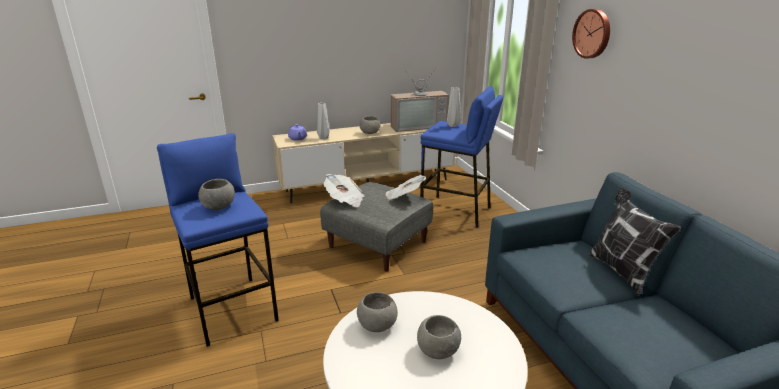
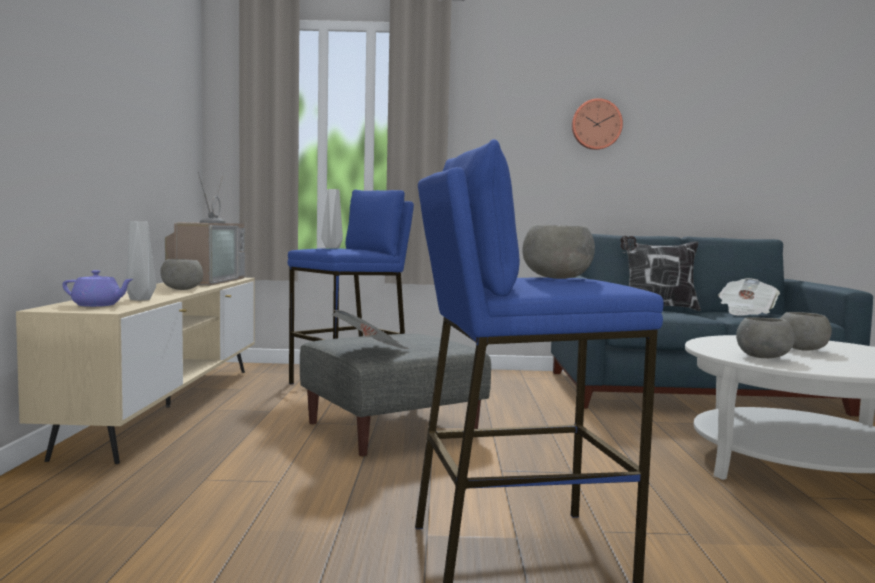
camera: 70 degrees left, 20 degrees down
newspaper [385,175,426,201] -> newspaper moved to [718,278,780,316]
wall clock [572,9,610,59] -> wall clock moved to [572,98,623,150]

